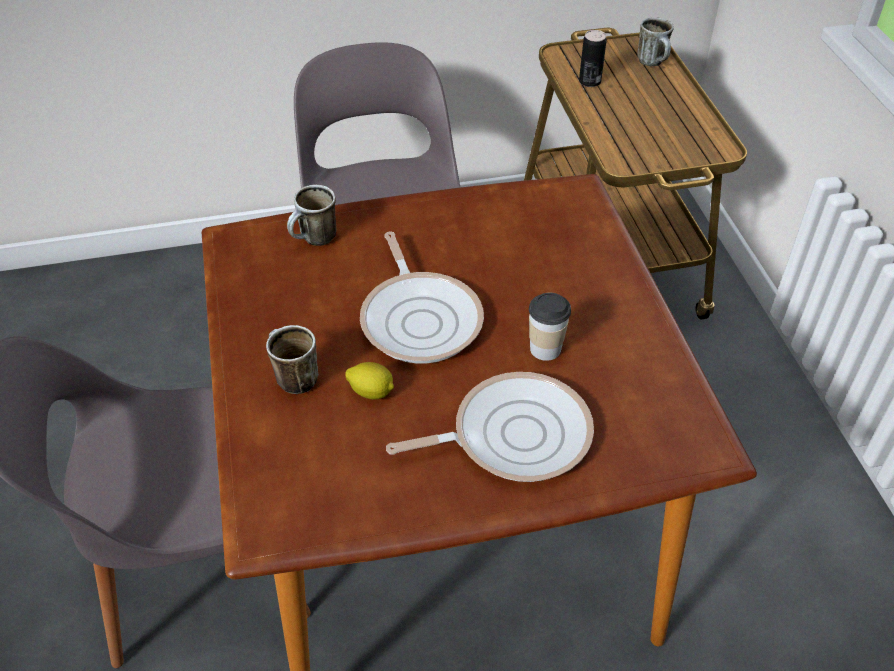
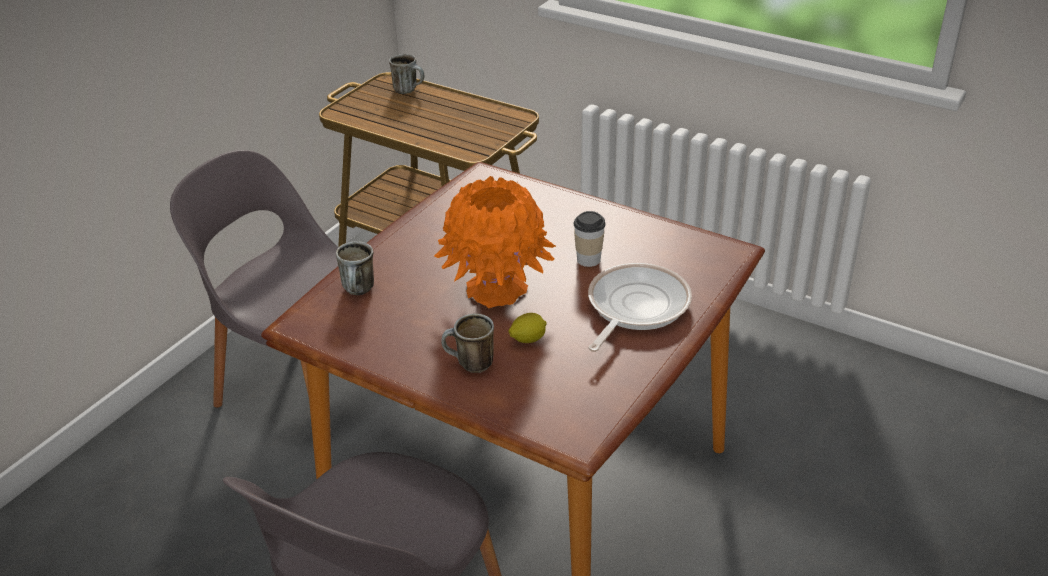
camera: 45 degrees left, 10 degrees down
frying pan [360,232,484,364] -> orange vase [434,176,556,308]
can [579,30,607,87] -> none

